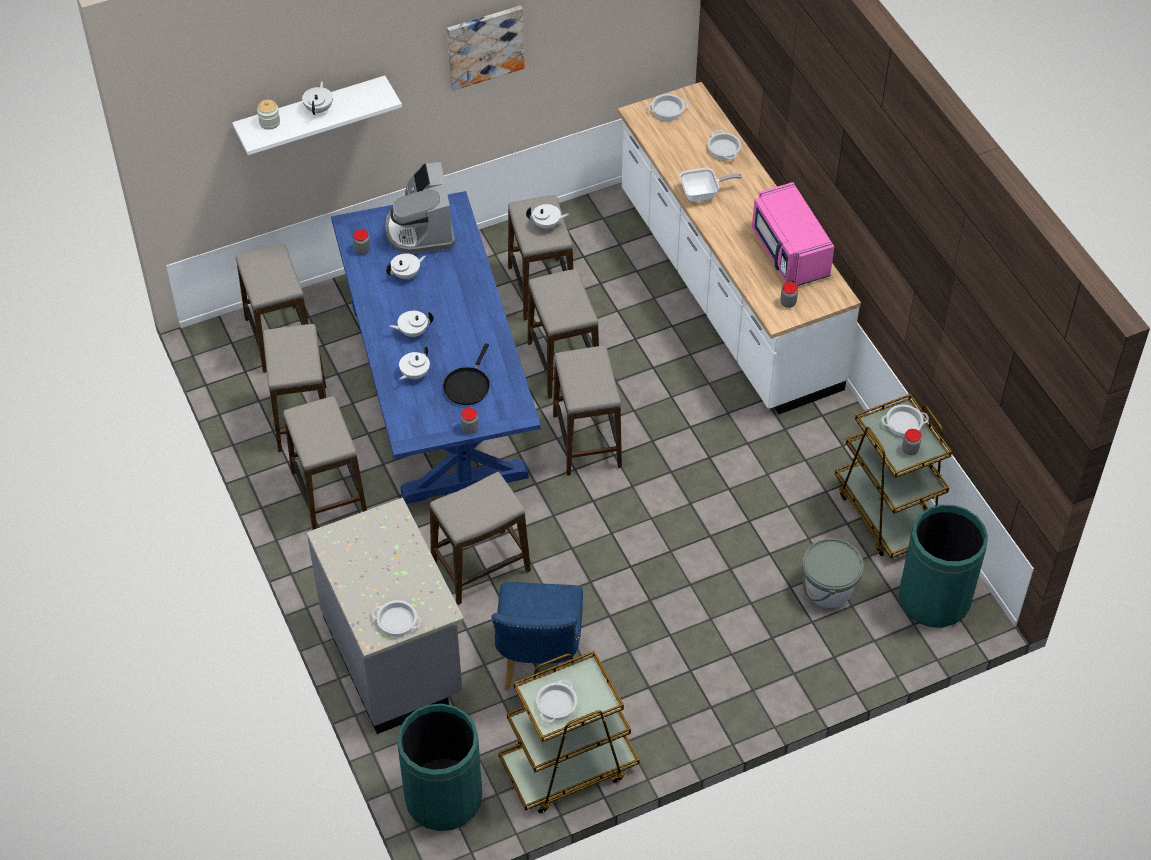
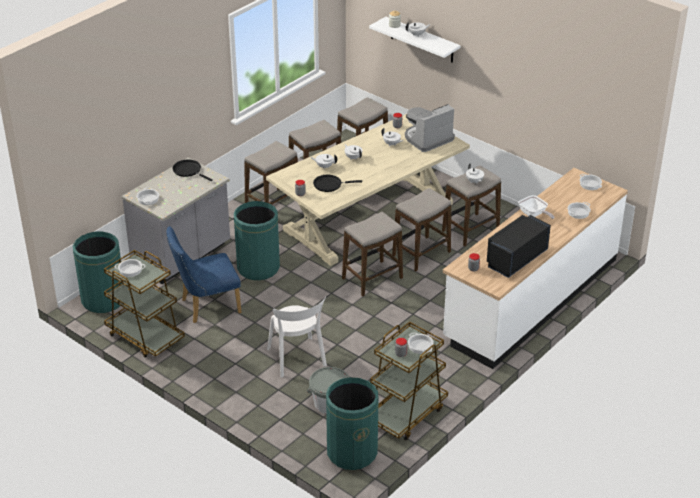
camera: 65 degrees right, 15 degrees down
blue dining table [331,191,541,504] -> beige dining table [266,114,470,266]
stool [430,472,531,605] -> green trash can [234,201,280,280]
picture [447,6,525,91] -> none
pink microwave [752,182,834,286] -> black microwave [487,215,551,278]
none -> black frying pan [172,160,213,181]
none -> white chair [267,296,327,378]

